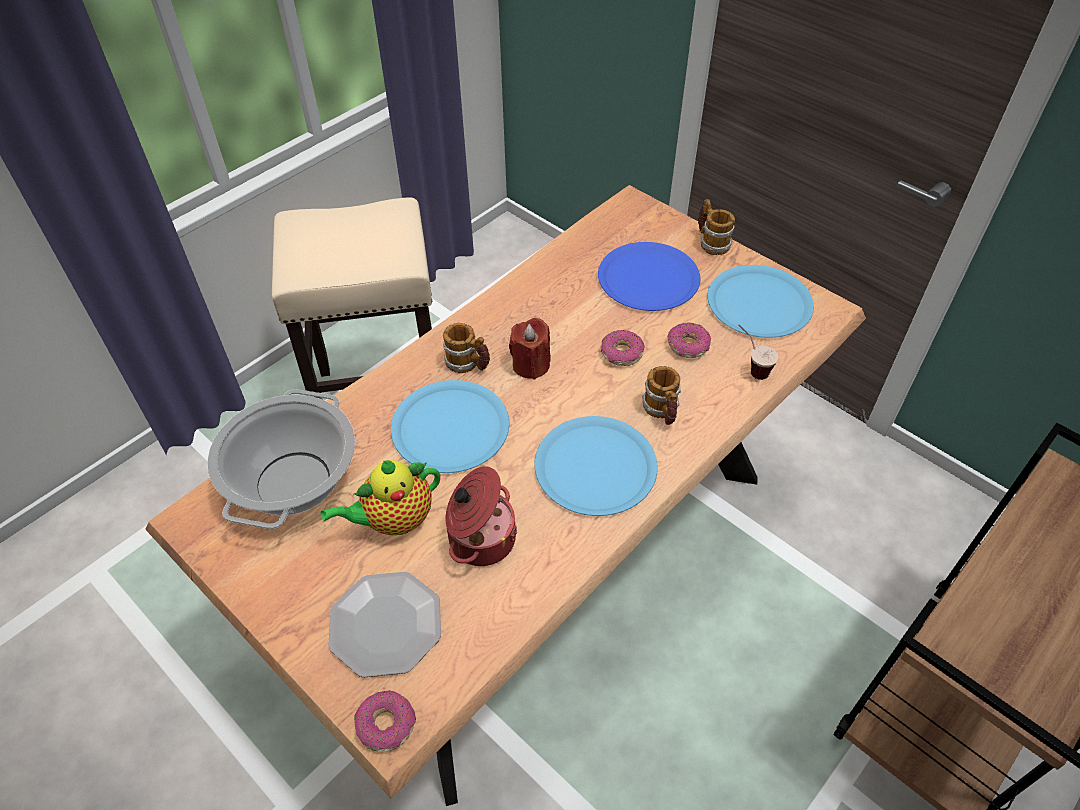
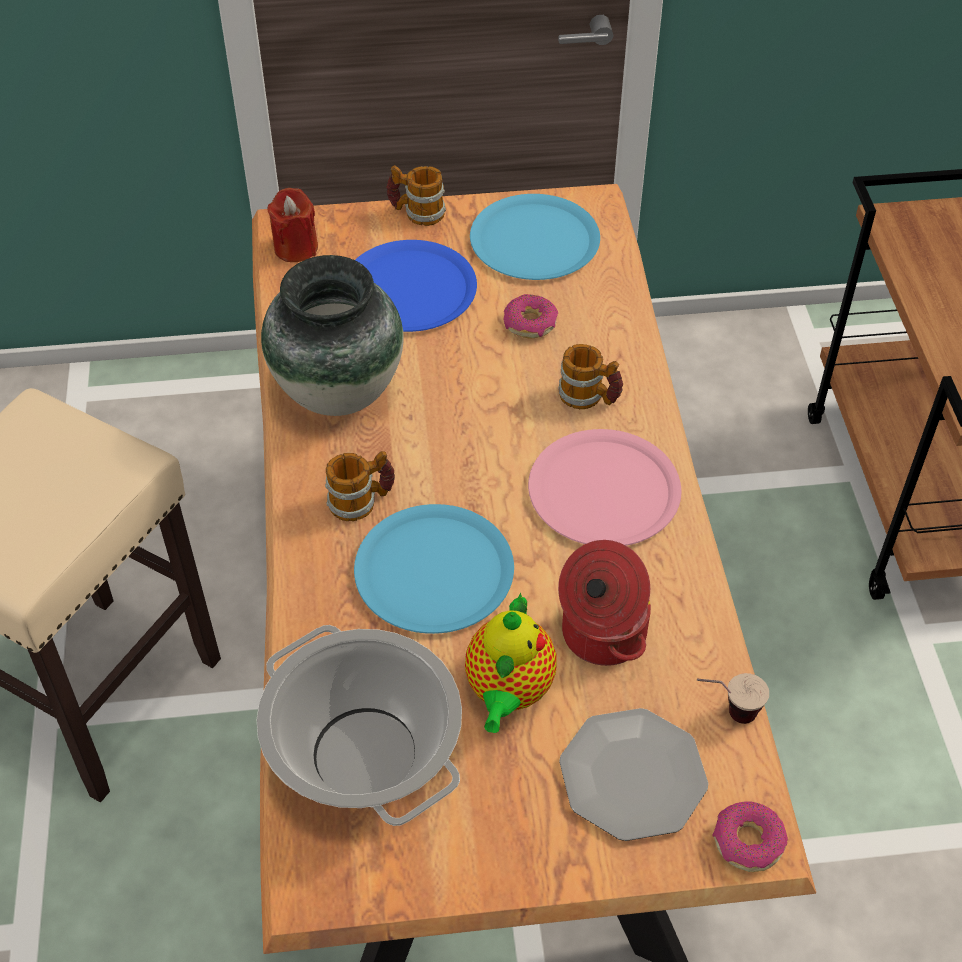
camera: 50 degrees left, 0 degrees up
red candle [509,318,551,380] -> red candle moved to [267,188,318,262]
blue plate [534,416,658,516] -> pink plate [528,429,681,546]
donut [601,330,645,366] -> none
cup [738,324,778,380] -> cup moved to [697,673,769,724]
none -> vase [261,255,404,416]

